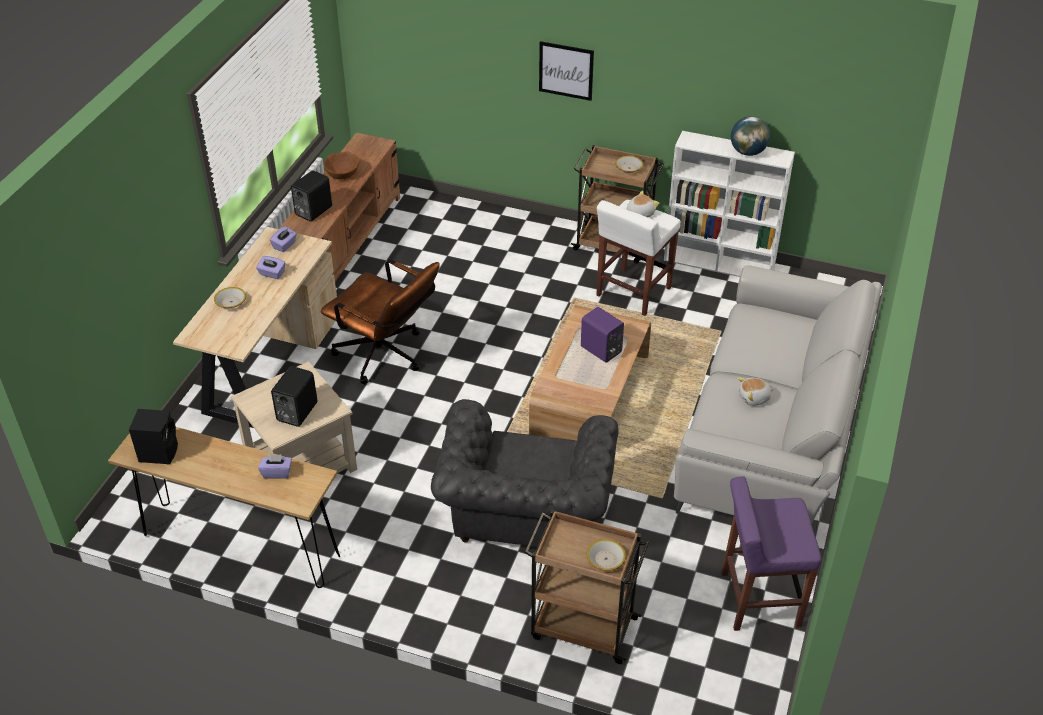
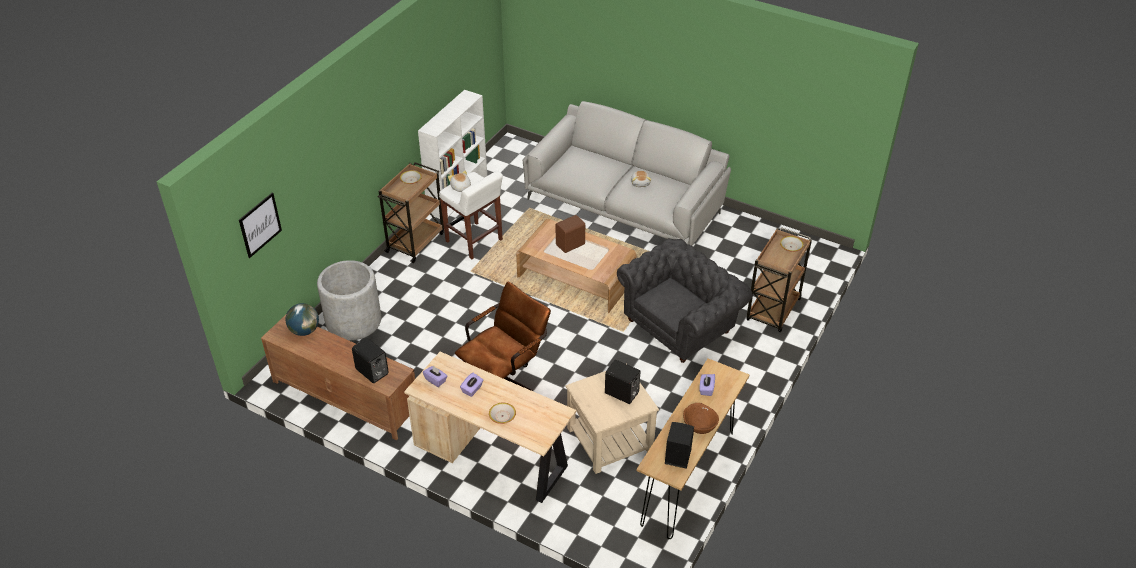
camera: 80 degrees left, 0 degrees up
brown bowl [323,151,359,180] -> brown bowl moved to [683,403,719,434]
grey armchair [431,399,619,547] -> grey armchair turned 60 degrees counterclockwise [617,238,753,363]
picture [539,41,594,101] -> picture moved to [239,192,282,258]
purple speaker [581,307,624,363] -> brown speaker [556,215,585,253]
purple stool [721,476,822,631] -> none
globe [731,116,770,156] -> globe moved to [285,303,319,336]
none -> grey planter [317,260,381,340]

